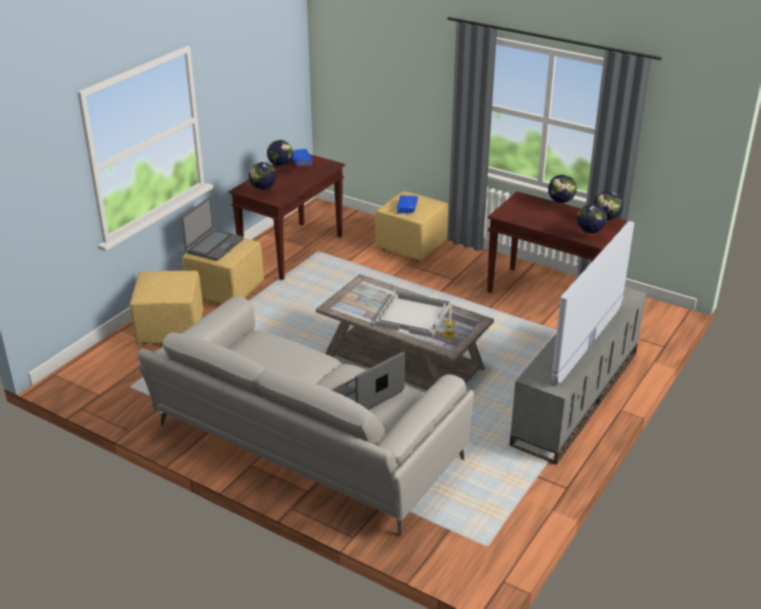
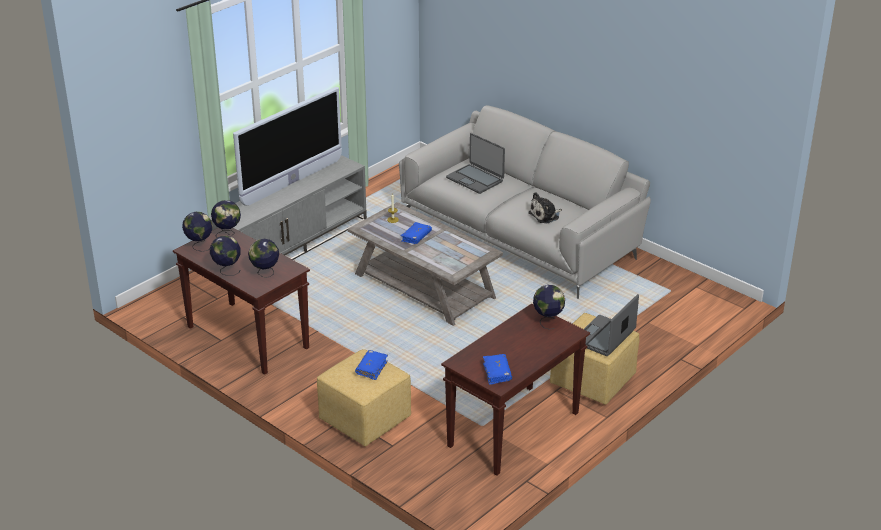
camera: 170 degrees left, 0 degrees up
yellow ottoman [130,271,204,344] -> none
globe [267,140,293,177] -> globe moved to [248,239,279,278]
laptop [332,351,405,410] -> laptop turned 75 degrees clockwise [446,133,505,194]
white tray [375,291,450,338] -> blue book [401,222,432,244]
none -> plush toy [528,192,562,224]

